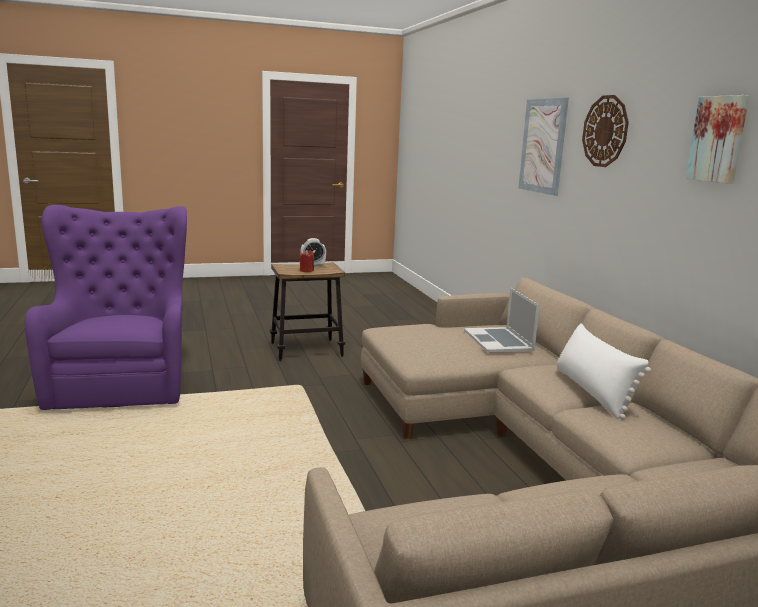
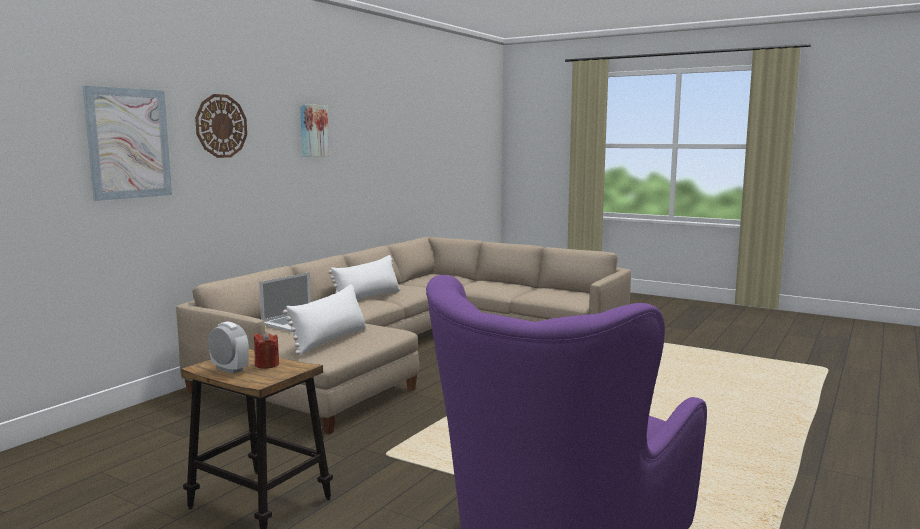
camera: 130 degrees left, 5 degrees down
none -> white pillow [283,284,366,355]

